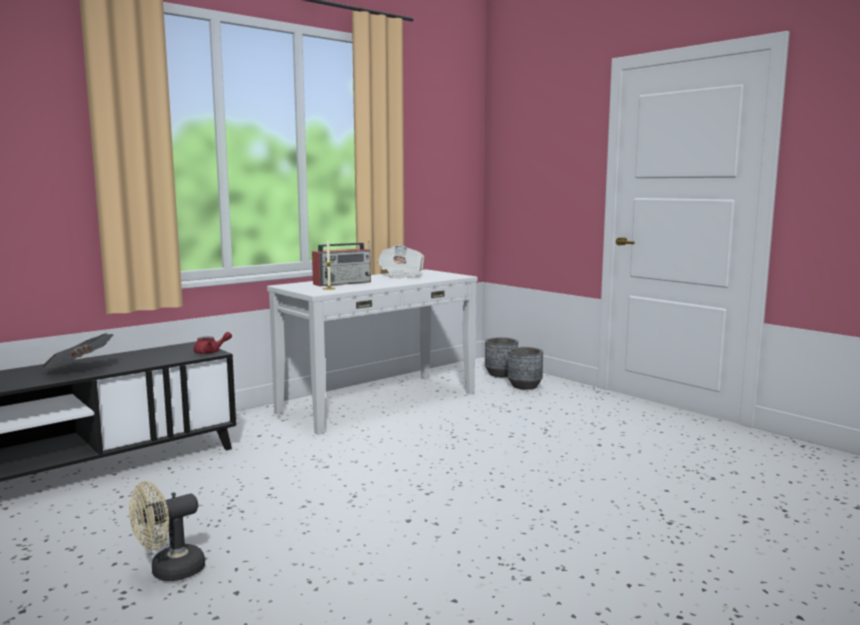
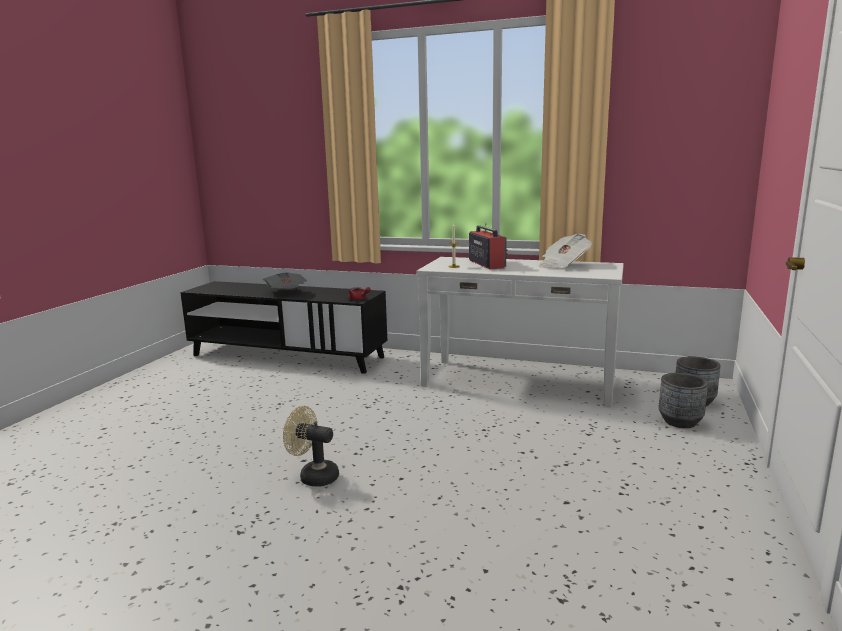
camera: 60 degrees right, 5 degrees up
beige fan [129,481,205,581] -> beige fan moved to [283,406,339,487]
radio [312,241,371,286] -> radio turned 135 degrees counterclockwise [469,222,508,269]

